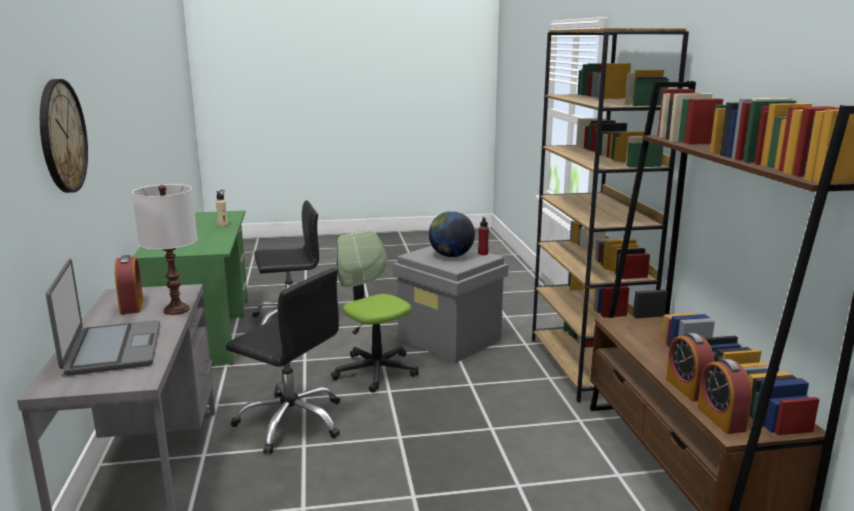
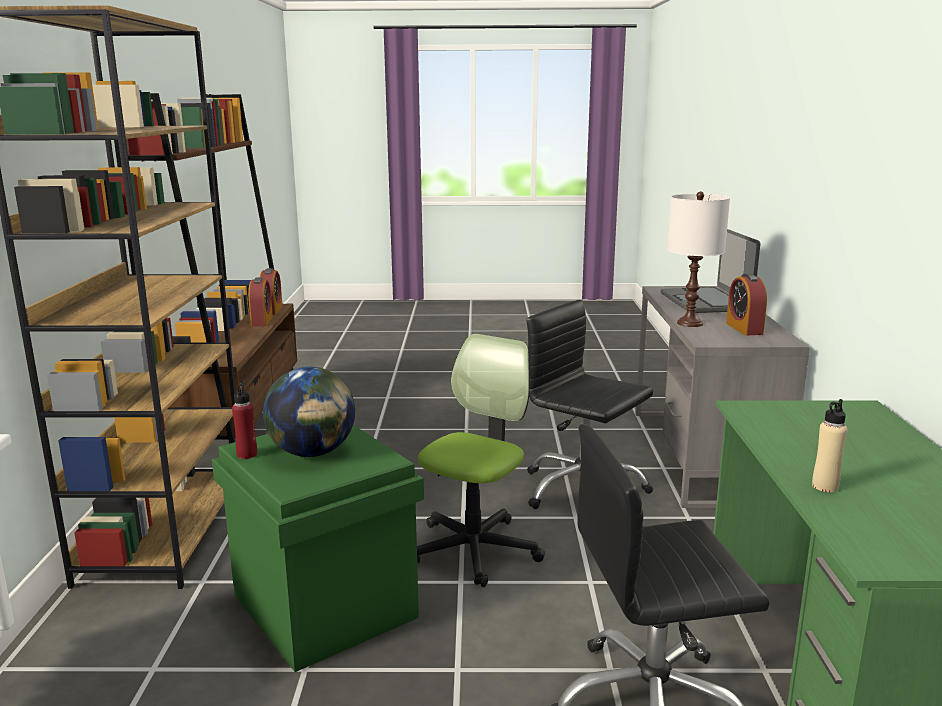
camera: 170 degrees left, 0 degrees up
wall clock [40,79,88,193] -> none
office chair [331,230,419,393] -> office chair turned 120 degrees counterclockwise [417,334,545,587]
grey storage box [393,246,508,363] -> green storage box [212,425,424,672]

